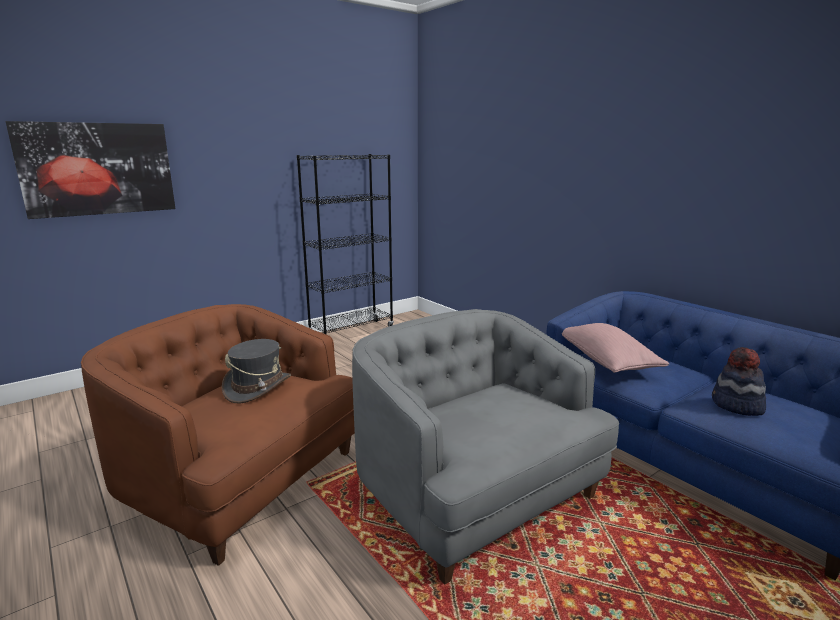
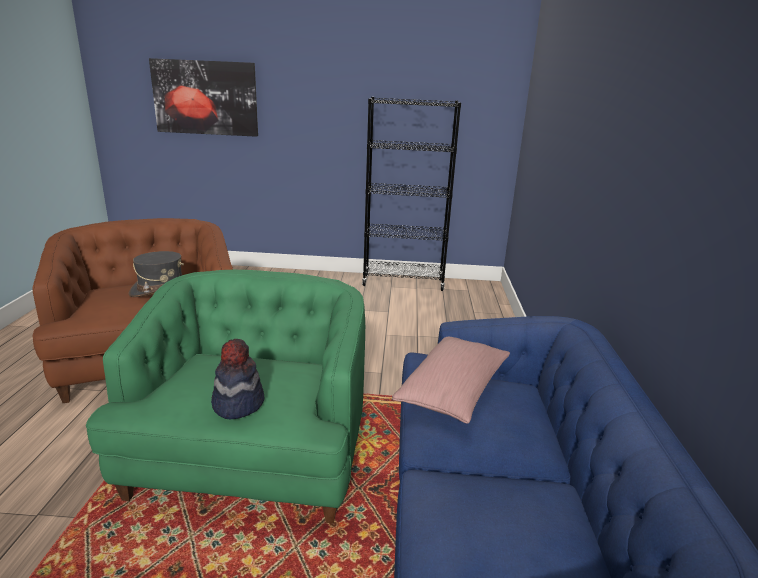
camera: 40 degrees right, 5 degrees up
grey armchair [352,309,619,585] -> green armchair [86,270,365,524]
hat [712,347,766,416] -> hat moved to [211,339,265,419]

